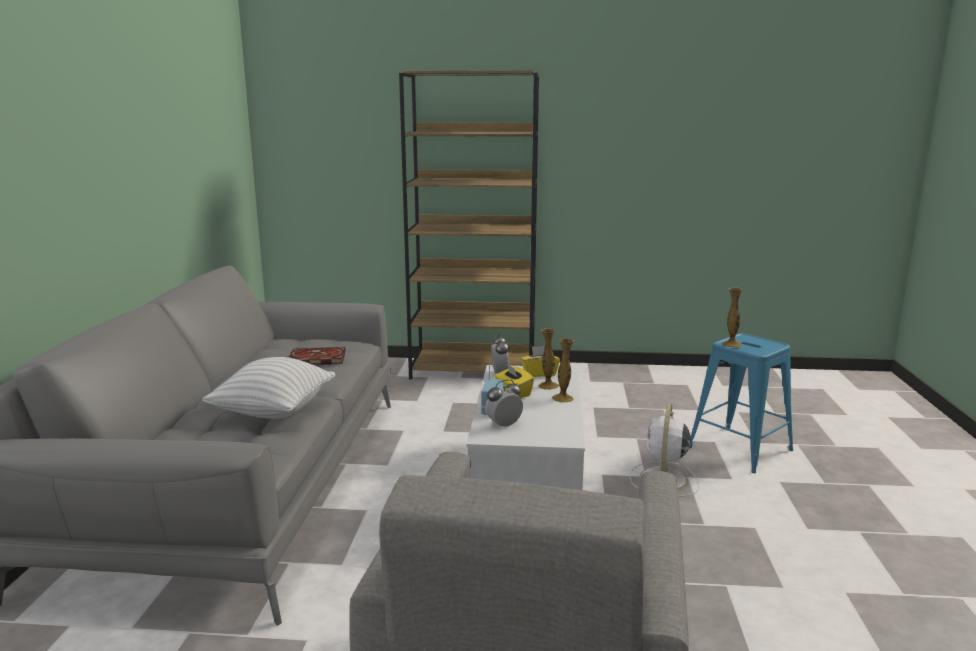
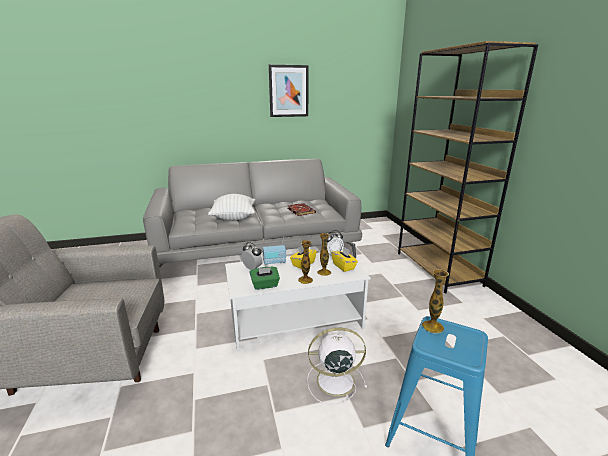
camera: 70 degrees right, 5 degrees up
none -> green tissue box [250,267,280,290]
none -> picture [269,65,309,117]

